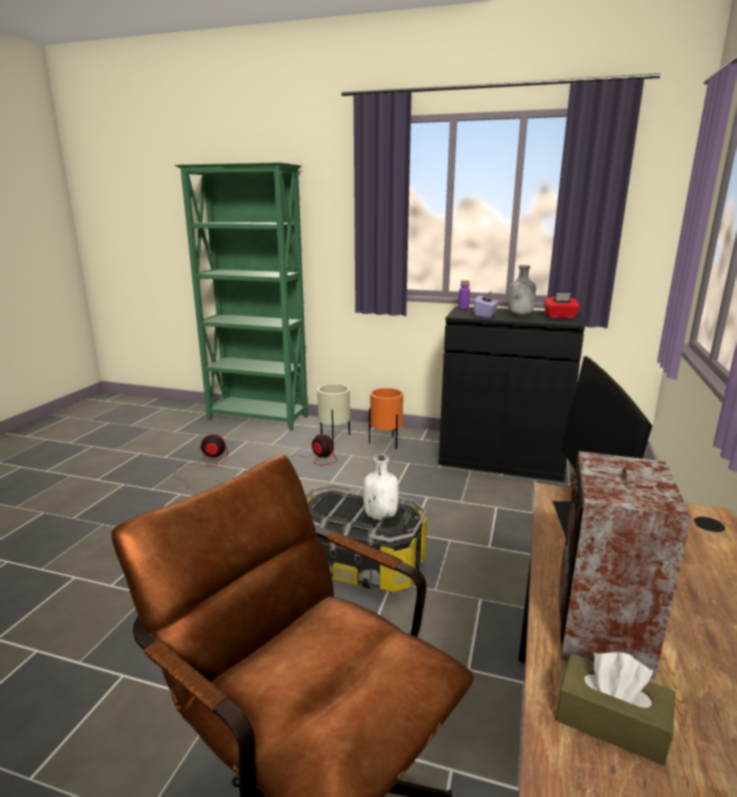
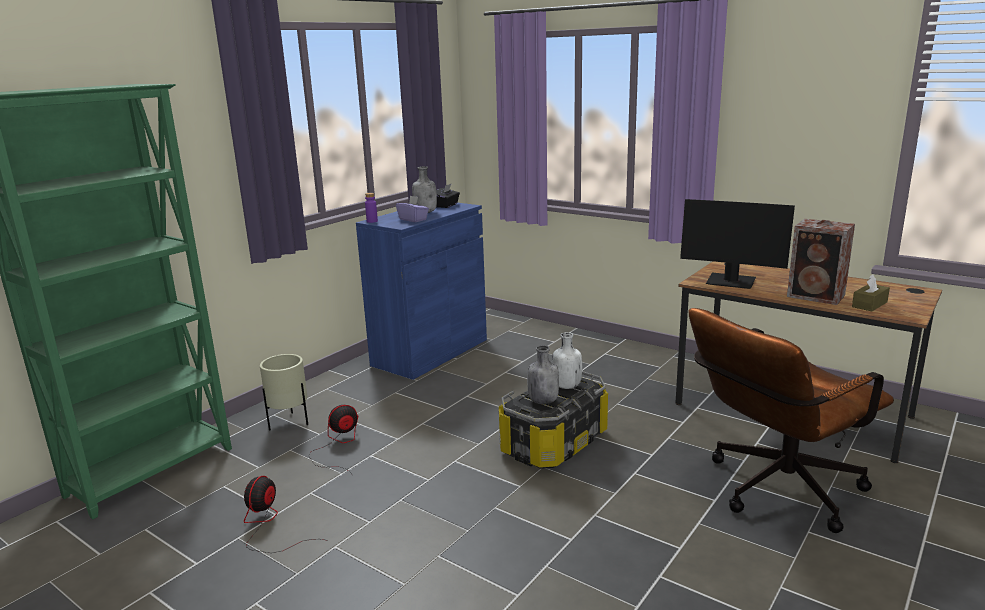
camera: 70 degrees left, 0 degrees up
orange planter [369,388,403,449] -> none
black cabinet [439,306,585,482] -> blue cabinet [356,203,487,380]
red tissue box [544,293,580,318] -> black tissue box [436,183,460,208]
none -> grey bottle [527,345,559,404]

